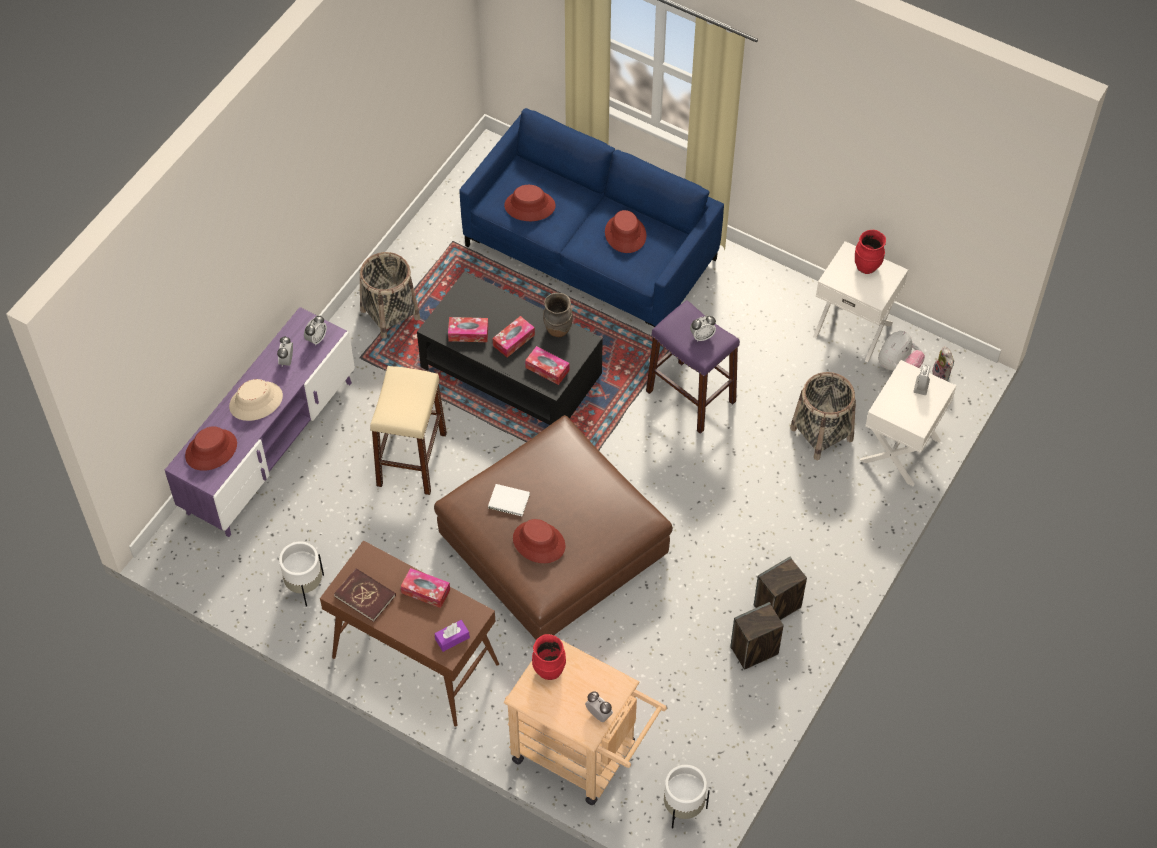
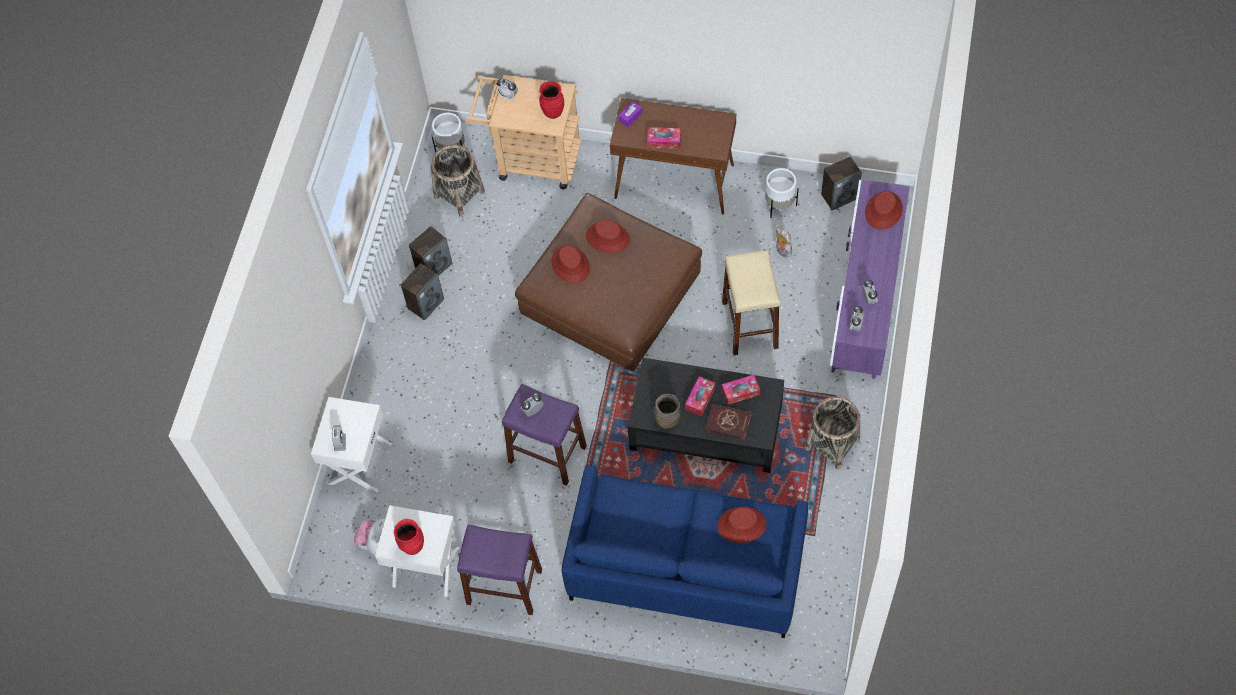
camera: 165 degrees right, 5 degrees up
beige hat [229,379,283,421] -> none
red book [334,568,396,622] -> red book moved to [706,404,751,440]
white book [488,484,530,516] -> none
tissue box [525,346,570,385] -> none
red hat [605,210,646,253] -> red hat moved to [551,245,590,284]
basket [790,372,856,460] -> basket moved to [431,144,485,216]
plush toy [932,346,954,381] -> plush toy moved to [776,227,792,258]
none -> purple stool [457,525,542,615]
none -> speaker [821,156,862,210]

